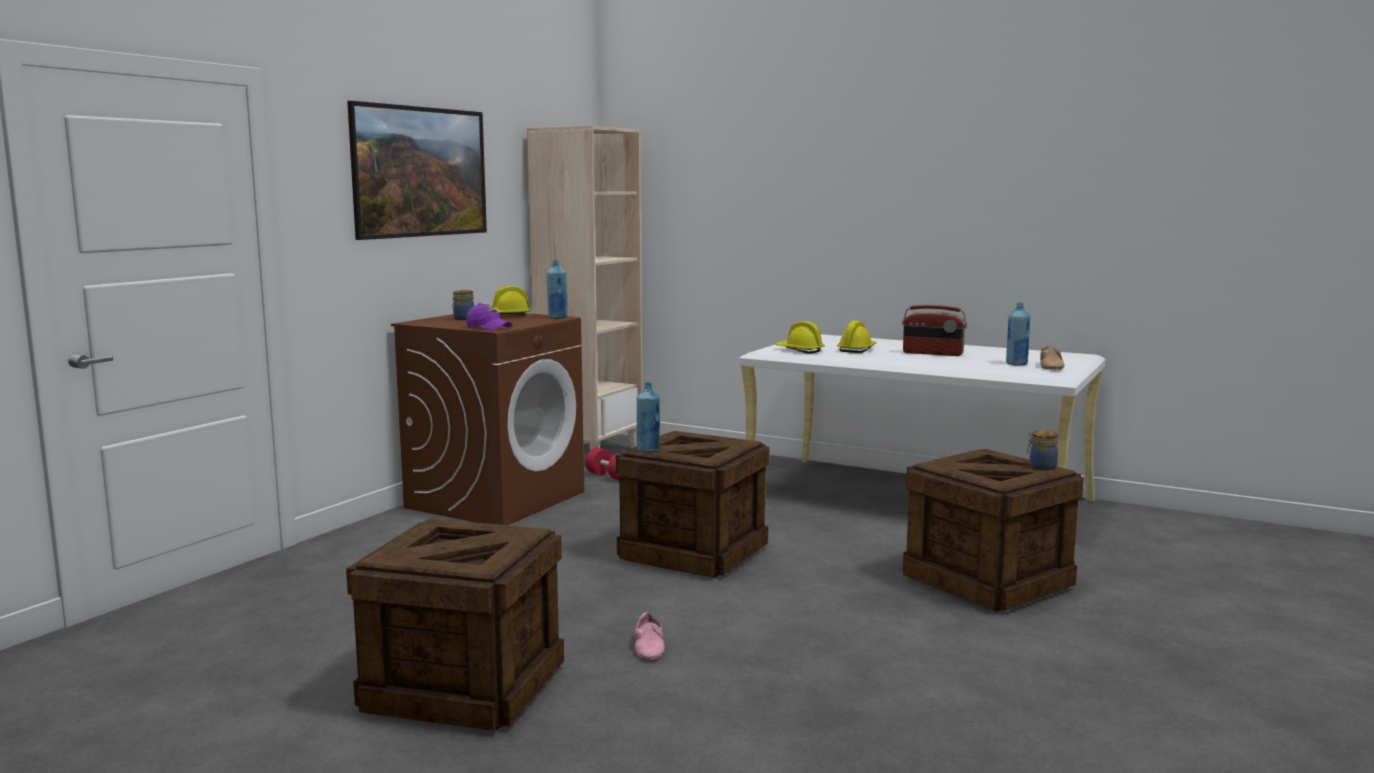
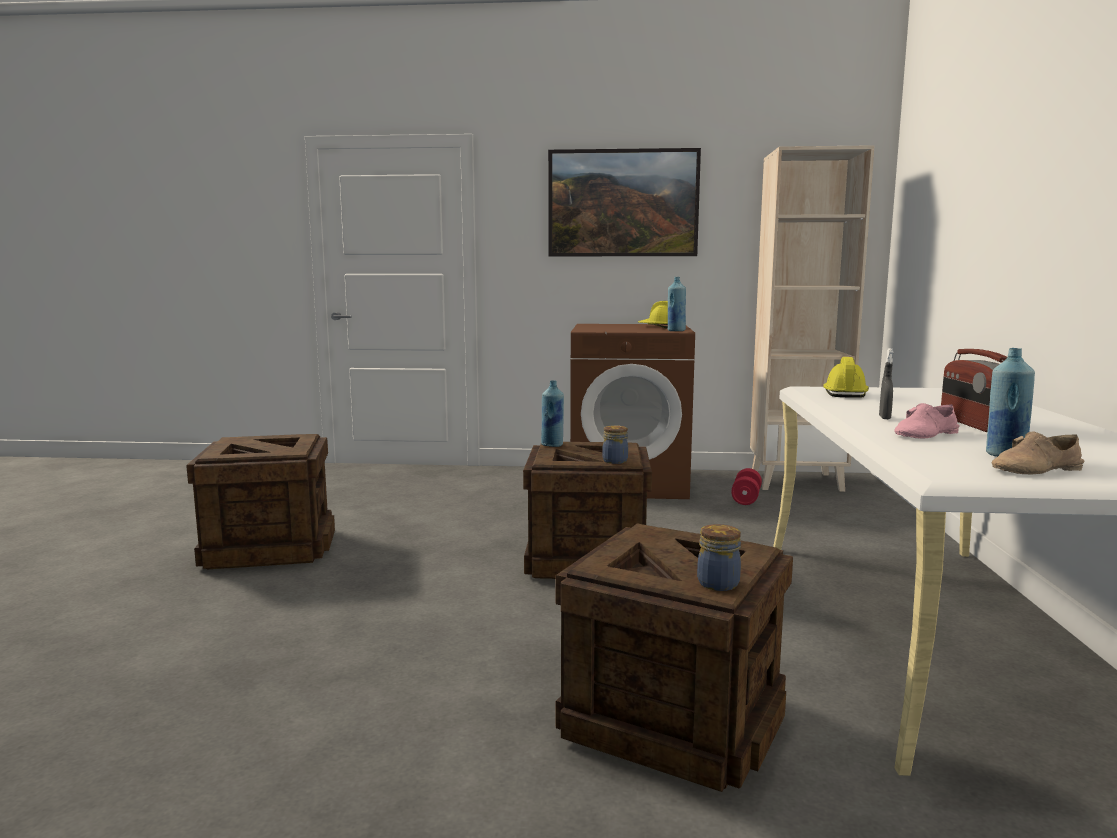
camera: 65 degrees right, 0 degrees up
jar [452,290,474,320] -> jar moved to [602,425,628,464]
purple cap [466,303,512,331] -> none
pink shoe [634,611,665,660] -> pink shoe moved to [894,403,960,438]
yellow hard hat [837,321,877,353] -> none
none -> grey spray bottle [879,348,894,419]

